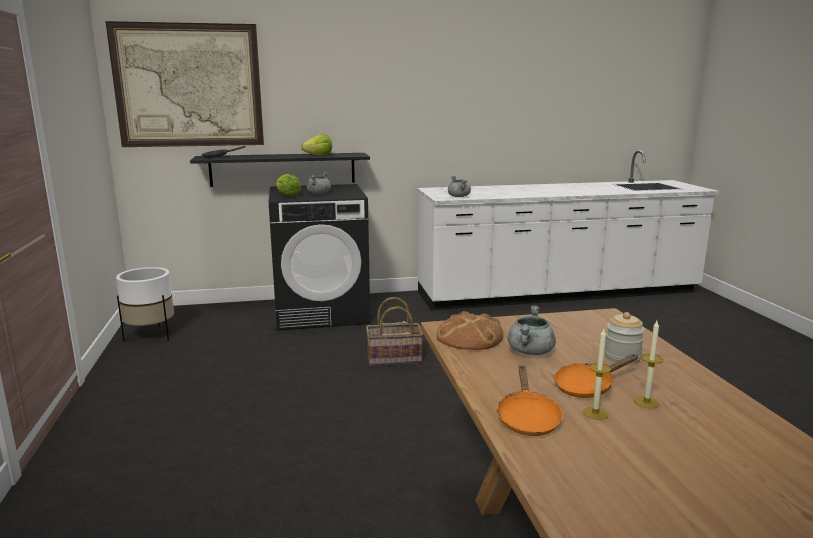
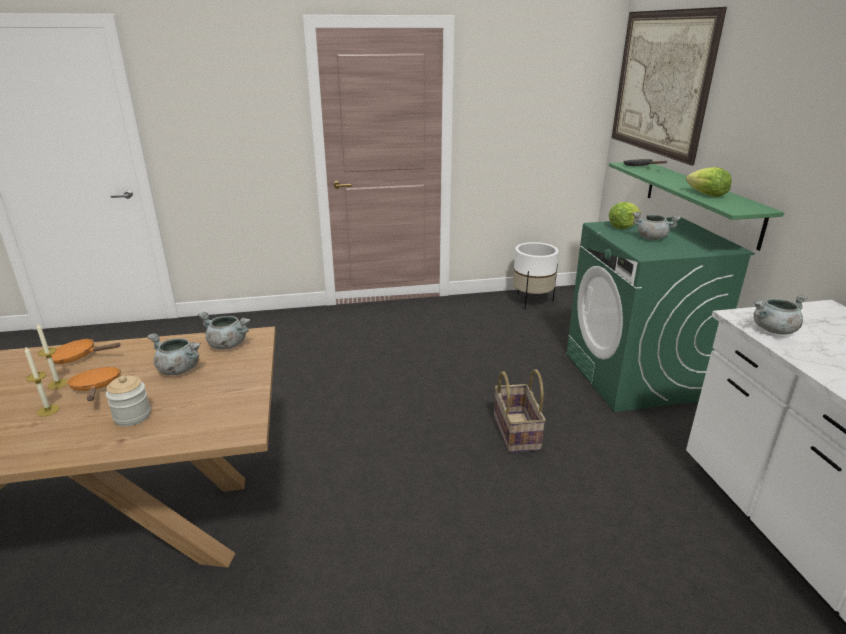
camera: 90 degrees right, 10 degrees up
black shelf [190,153,370,187] -> green shelf [609,162,784,251]
black washing machine [269,184,370,331] -> green washing machine [566,217,755,412]
bread [437,311,503,350] -> grey cooking pot [198,312,250,349]

